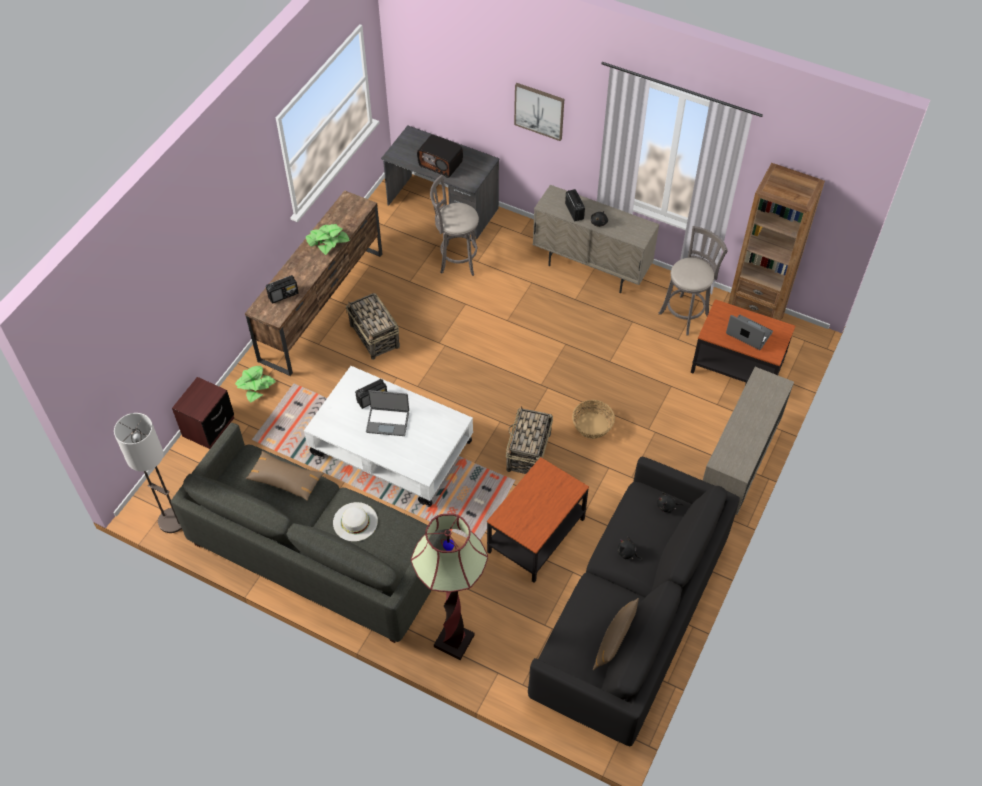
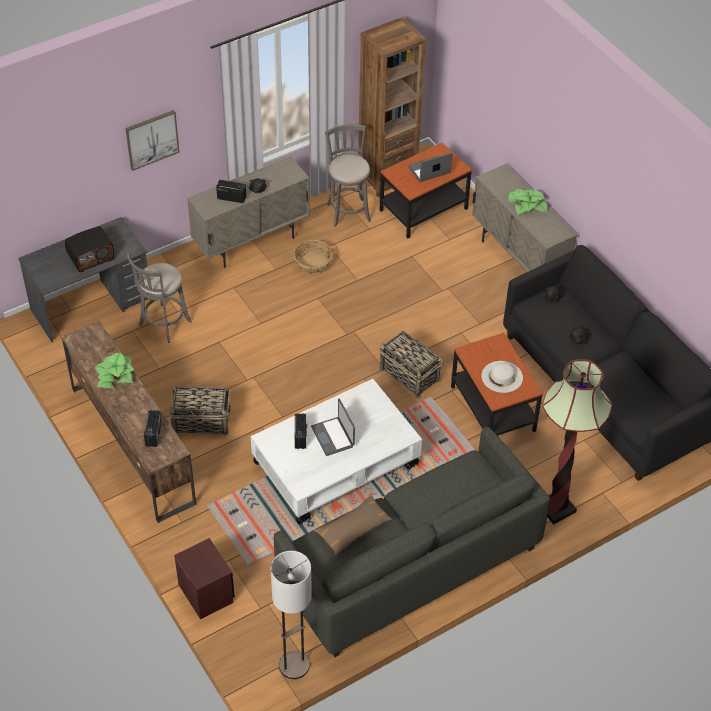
camera: 60 degrees left, 5 degrees down
potted plant [235,366,276,403] -> potted plant moved to [508,189,547,215]
white hat [333,502,378,541] -> white hat moved to [482,361,523,393]
laptop [366,390,409,436] -> laptop turned 120 degrees clockwise [311,398,355,456]
basket [572,400,615,439] -> basket moved to [293,240,333,274]
brown pillow [593,598,639,671] -> none

